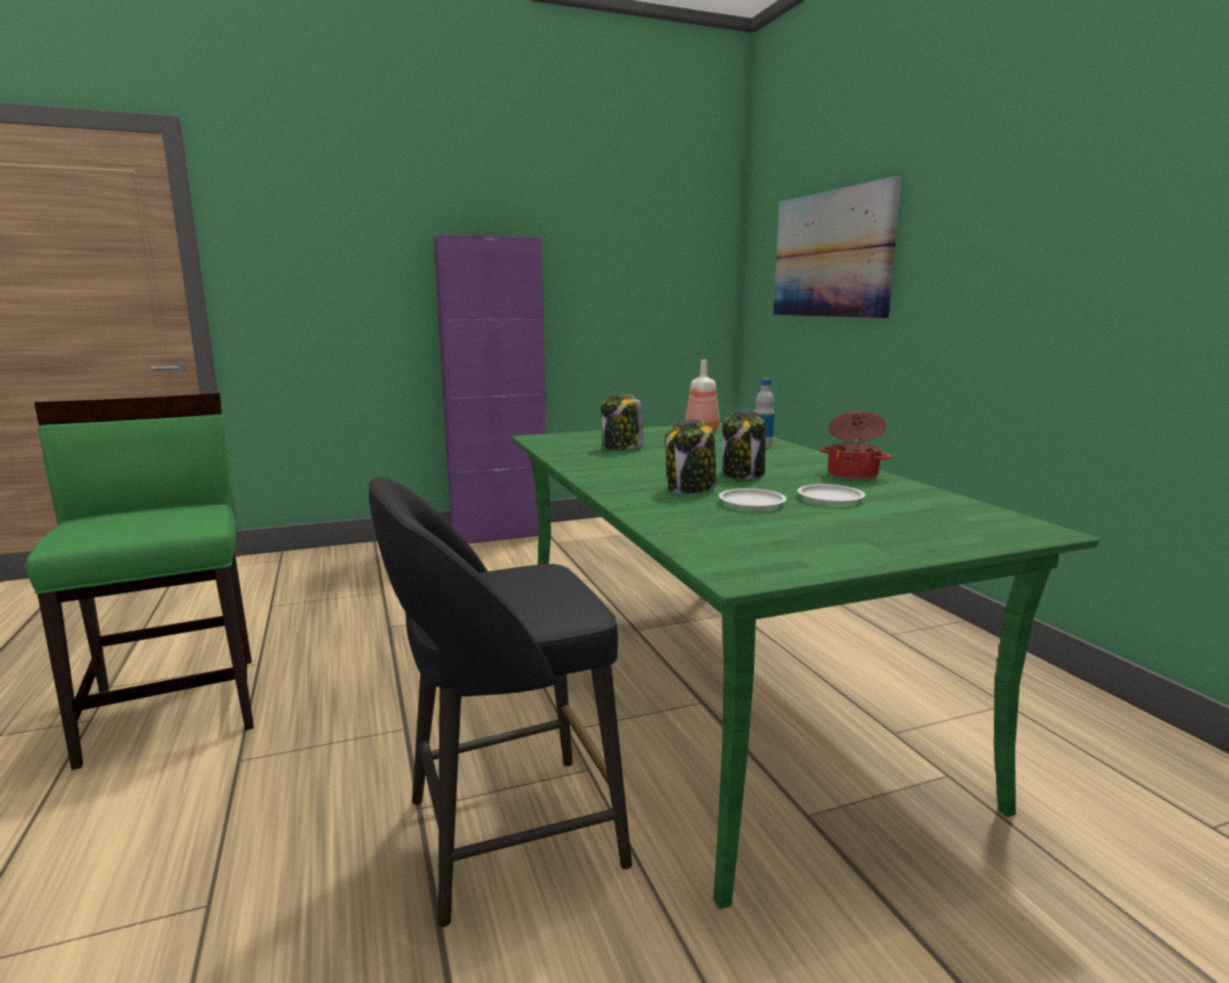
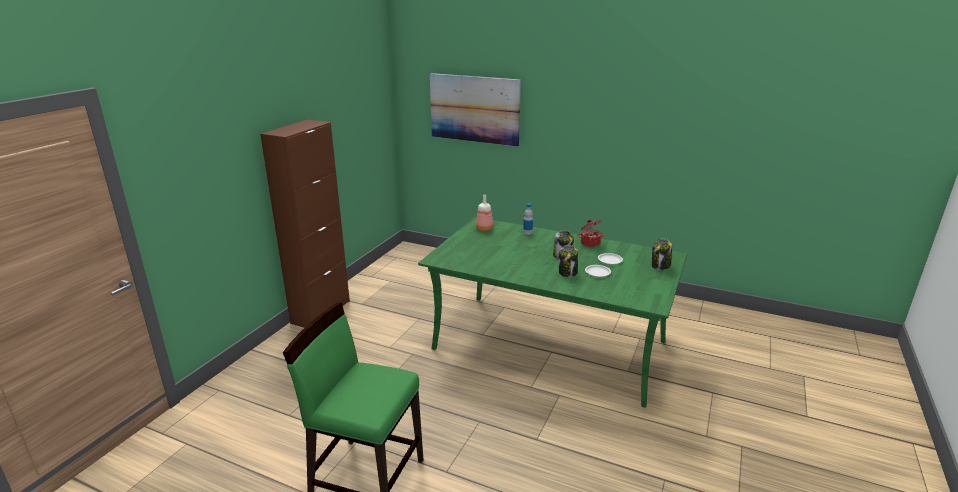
camera: 45 degrees left, 10 degrees up
black stool [369,477,632,927] -> none
purple cabinet [434,234,546,544] -> brown cabinet [260,120,350,328]
jar [601,394,644,450] -> jar moved to [652,239,672,270]

